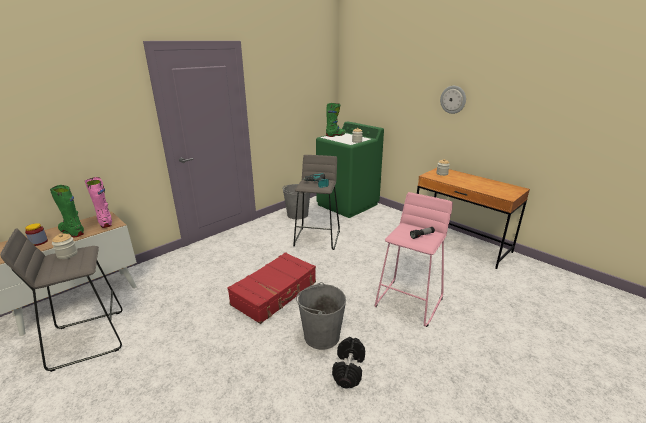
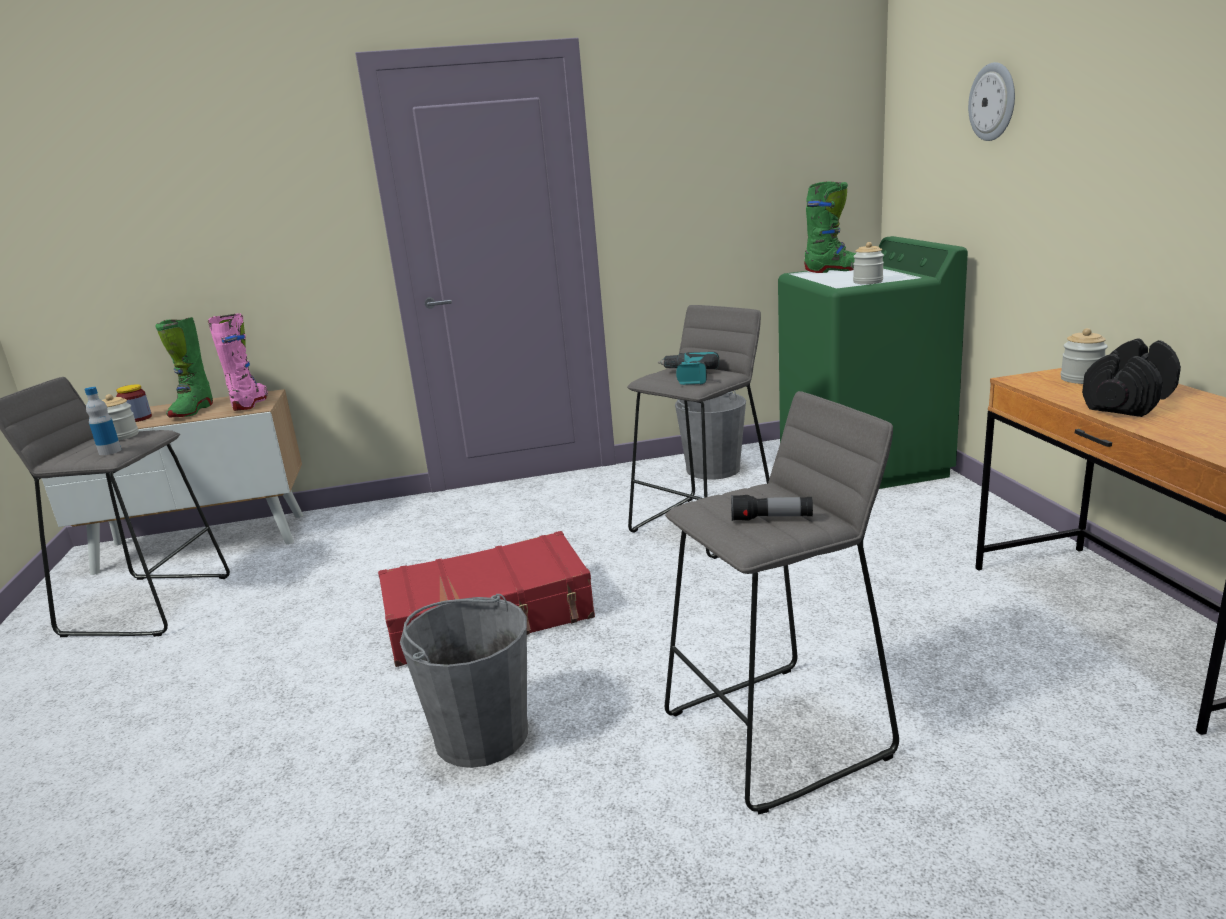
camera: 35 degrees right, 5 degrees down
green boot [50,185,84,237] -> green boot turned 150 degrees counterclockwise [156,317,213,417]
black dumbbell [332,337,365,388] -> black dumbbell moved to [1082,339,1181,417]
pink stool [375,192,453,327] -> grey stool [664,391,899,814]
wall clock [440,86,466,114] -> wall clock moved to [968,62,1015,141]
none -> bottle [85,387,121,455]

